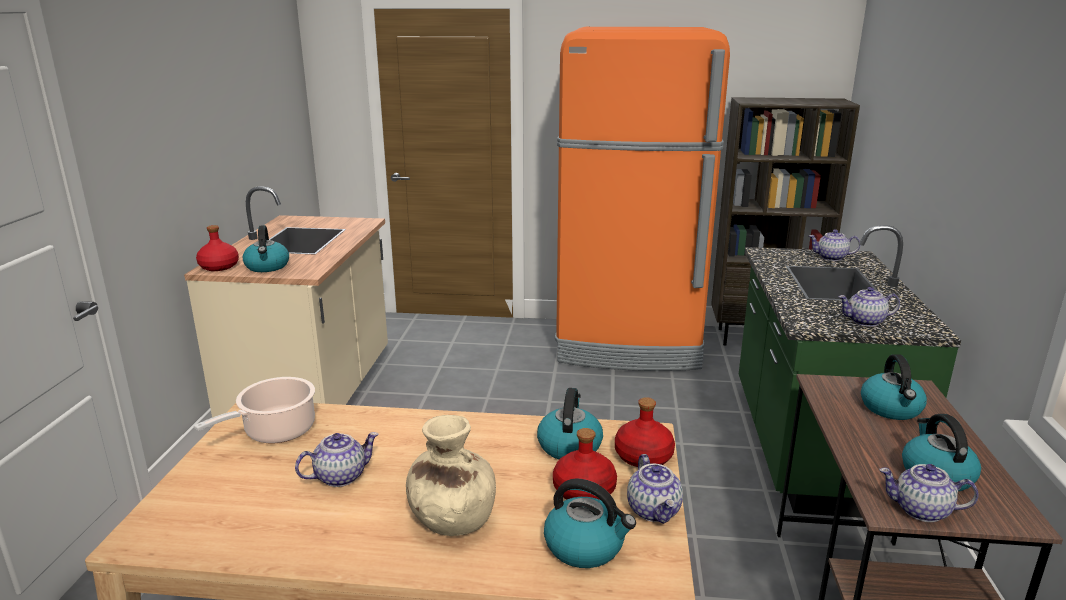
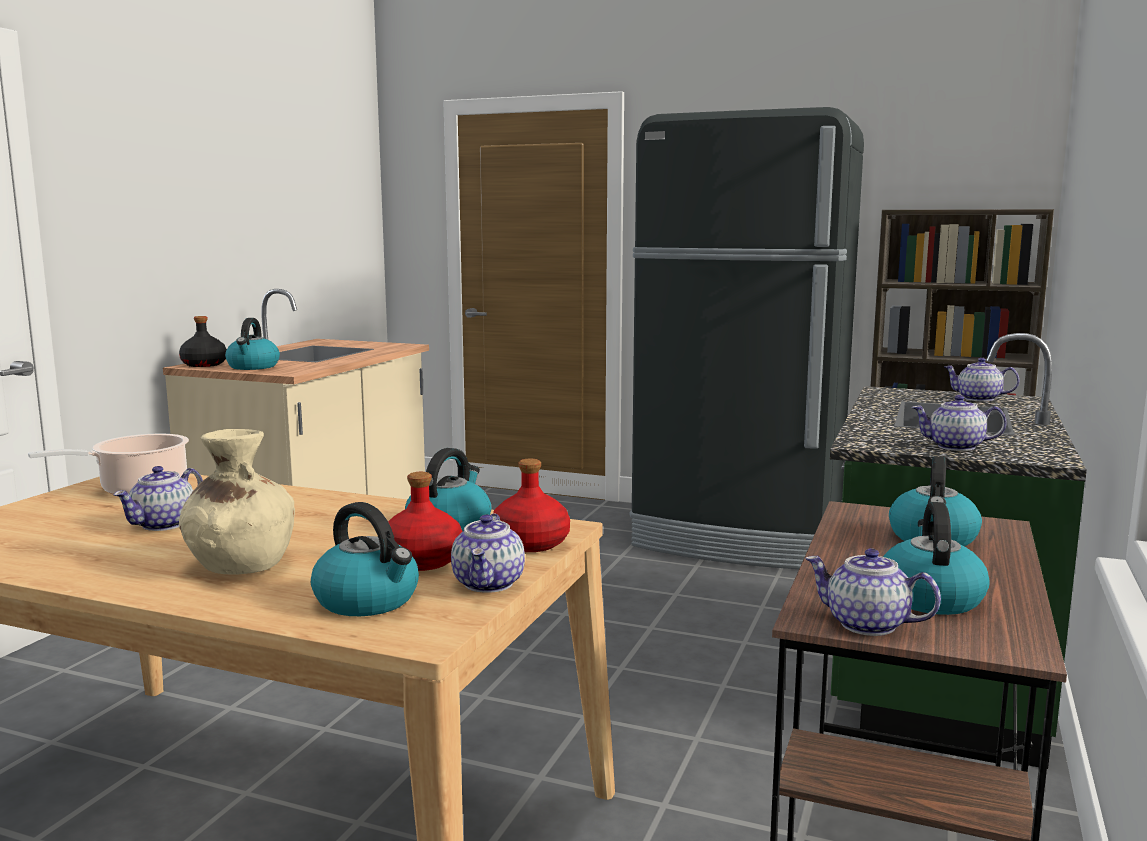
camera: 15 degrees right, 10 degrees down
red bottle [196,225,239,271] -> black bottle [179,316,227,367]
teapot [295,432,379,487] -> teapot turned 135 degrees clockwise [113,466,203,531]
orange fridge [555,27,730,371] -> black fridge [630,107,864,569]

